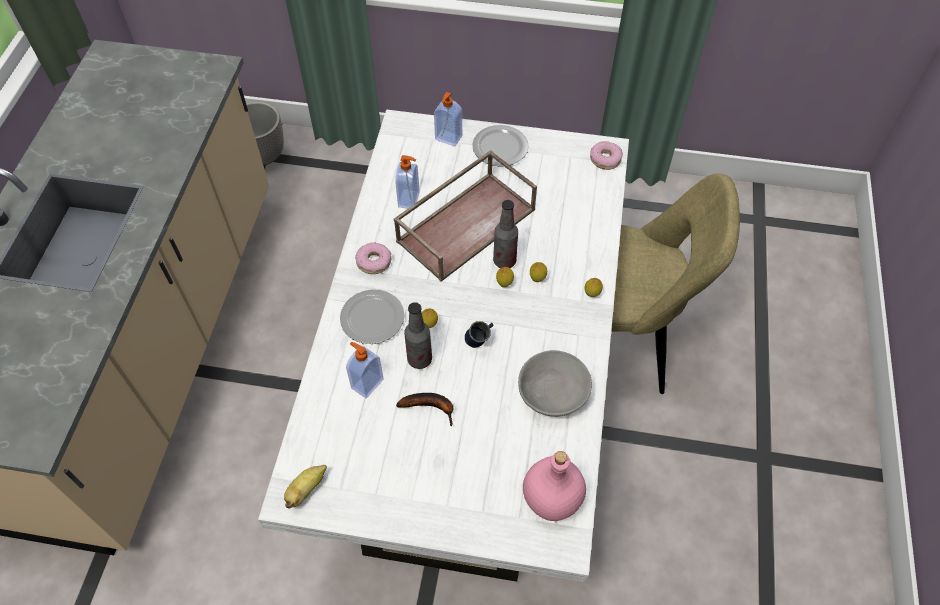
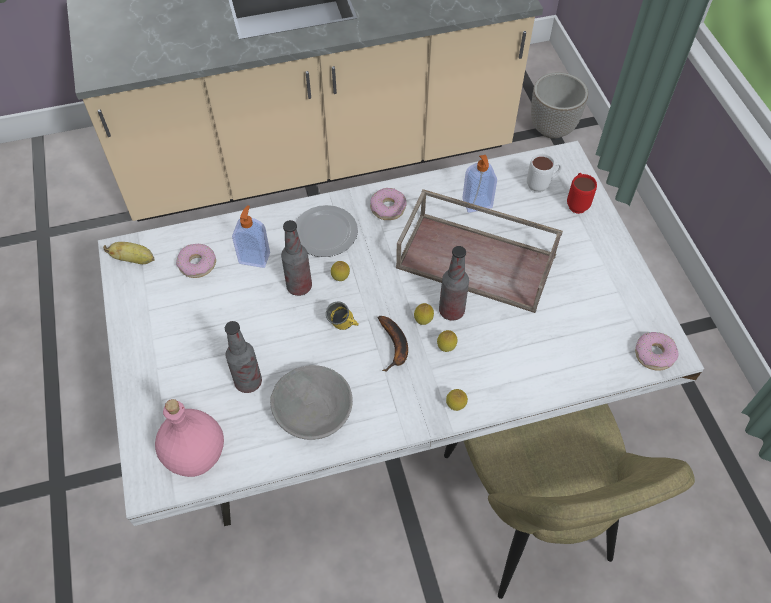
camera: 65 degrees right, 0 degrees up
banana [396,393,453,426] -> banana moved to [377,316,408,371]
soap dispenser [434,92,462,146] -> red mug [567,173,597,214]
blue mug [465,321,493,348] -> yellow mug [326,301,359,330]
plate [472,125,529,167] -> none
none -> donut [176,243,216,278]
none -> bottle [225,321,262,393]
none -> white mug [527,154,562,193]

